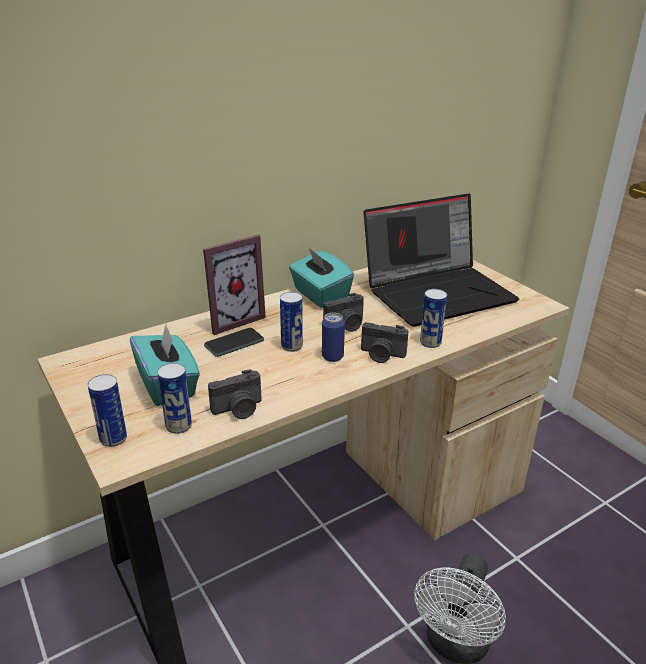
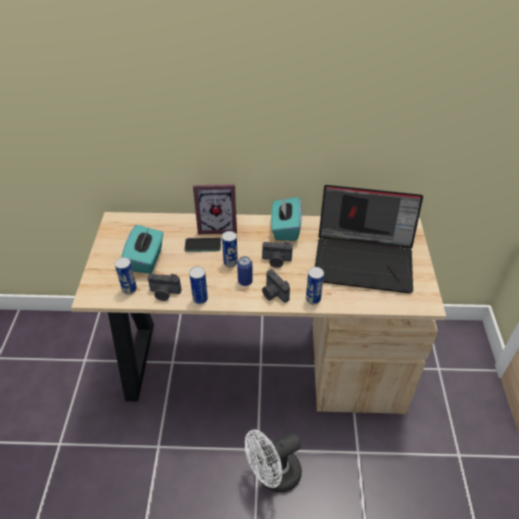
camera: 35 degrees right, 15 degrees up
can [88,374,127,447] -> can moved to [189,267,208,304]

